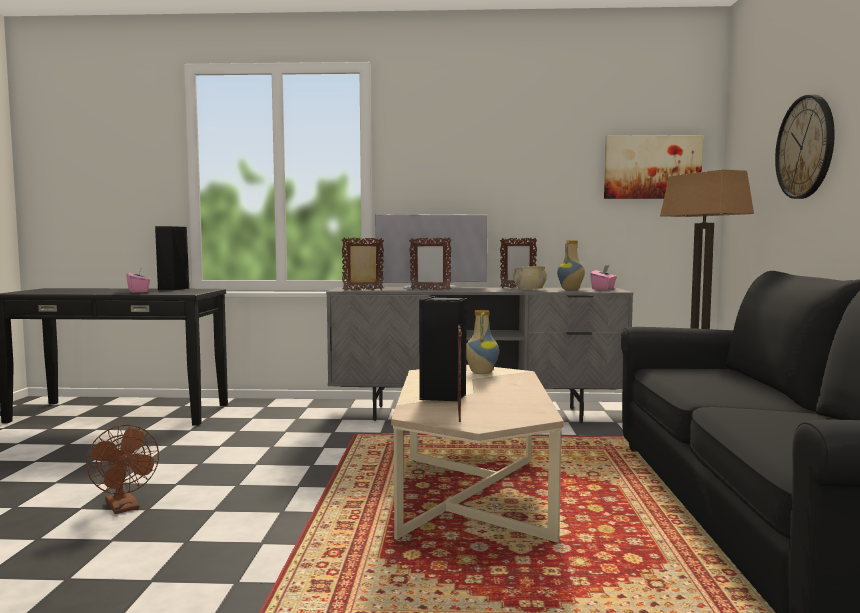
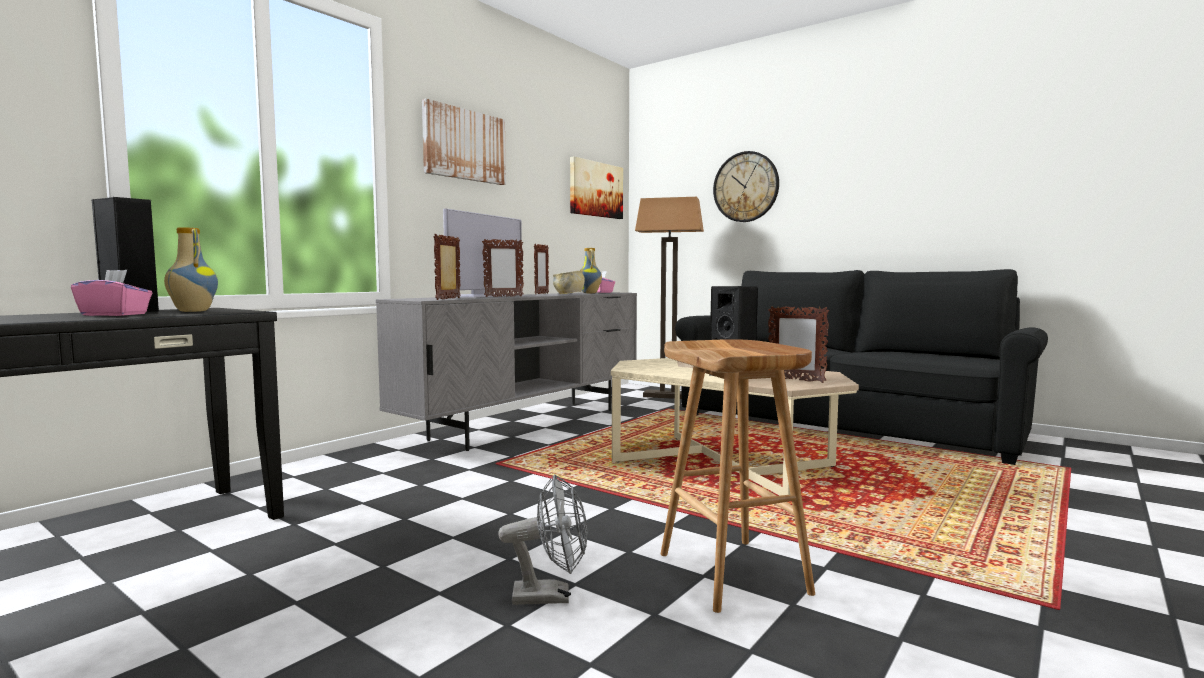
camera: 55 degrees left, 0 degrees up
brown fan [86,425,159,514] -> grey fan [498,474,587,605]
vase [466,310,499,374] -> vase moved to [164,227,218,312]
none -> picture [422,98,506,185]
none -> brown stool [661,339,815,613]

